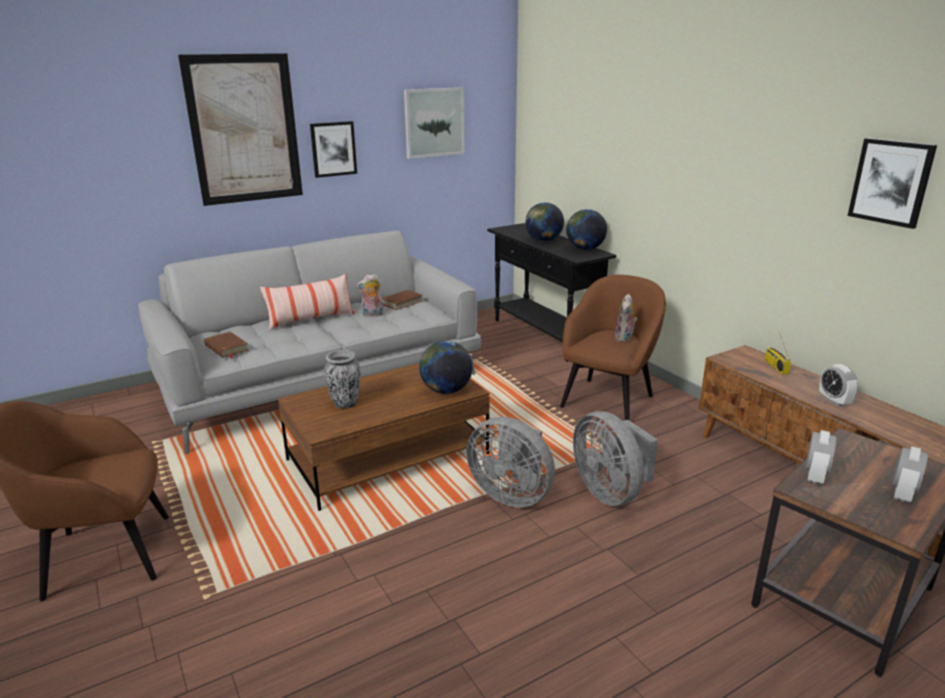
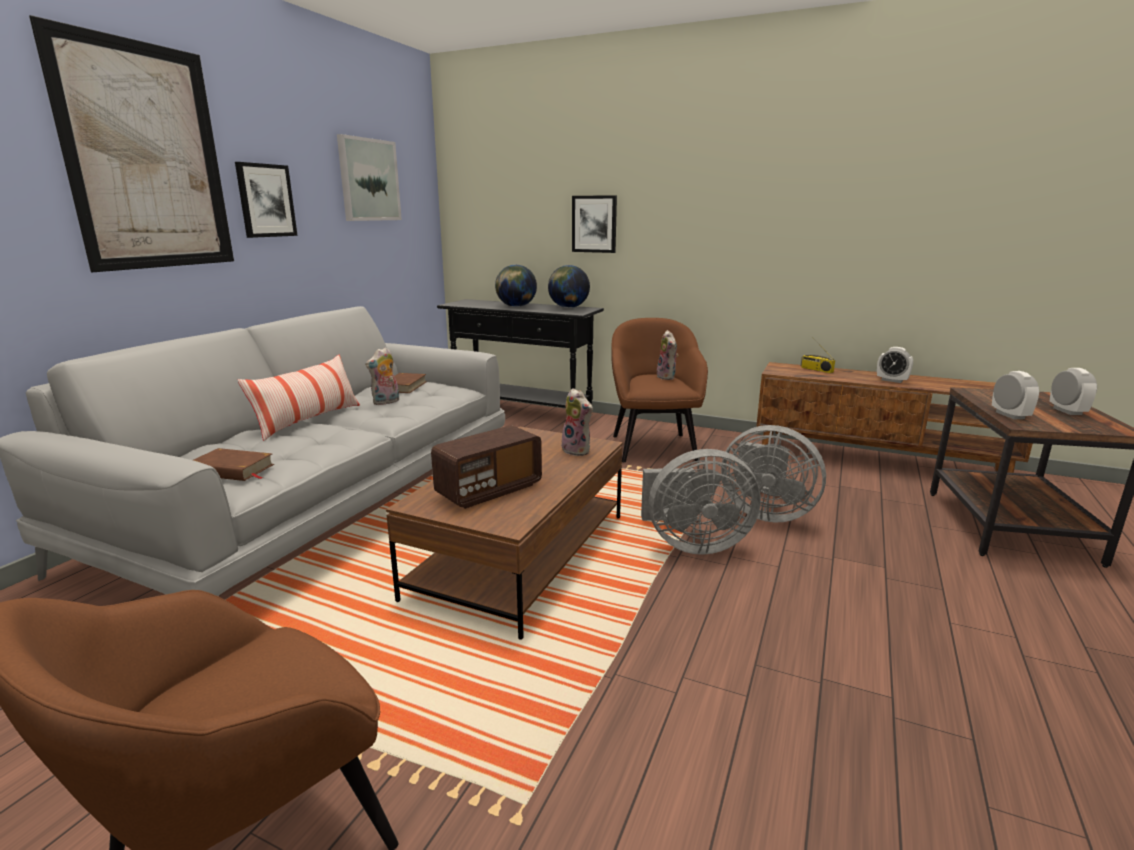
camera: 35 degrees left, 5 degrees down
vase [324,350,360,409] -> radio [431,425,542,509]
globe [419,341,473,394] -> plush toy [561,388,593,456]
picture [848,138,937,229] -> picture moved to [572,195,617,253]

